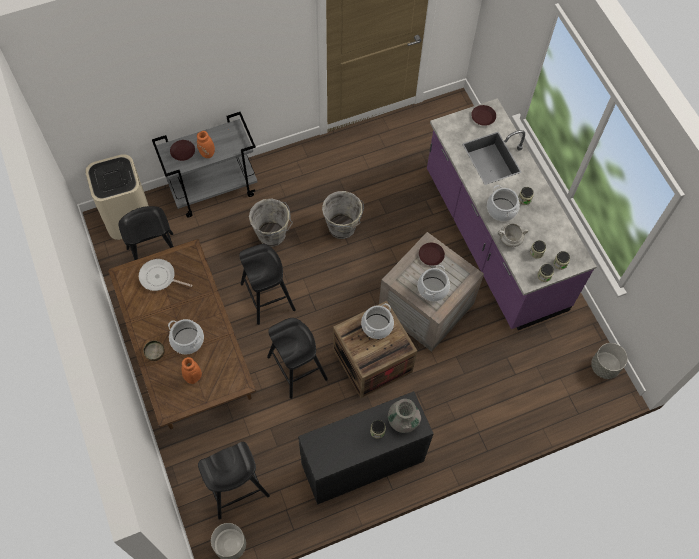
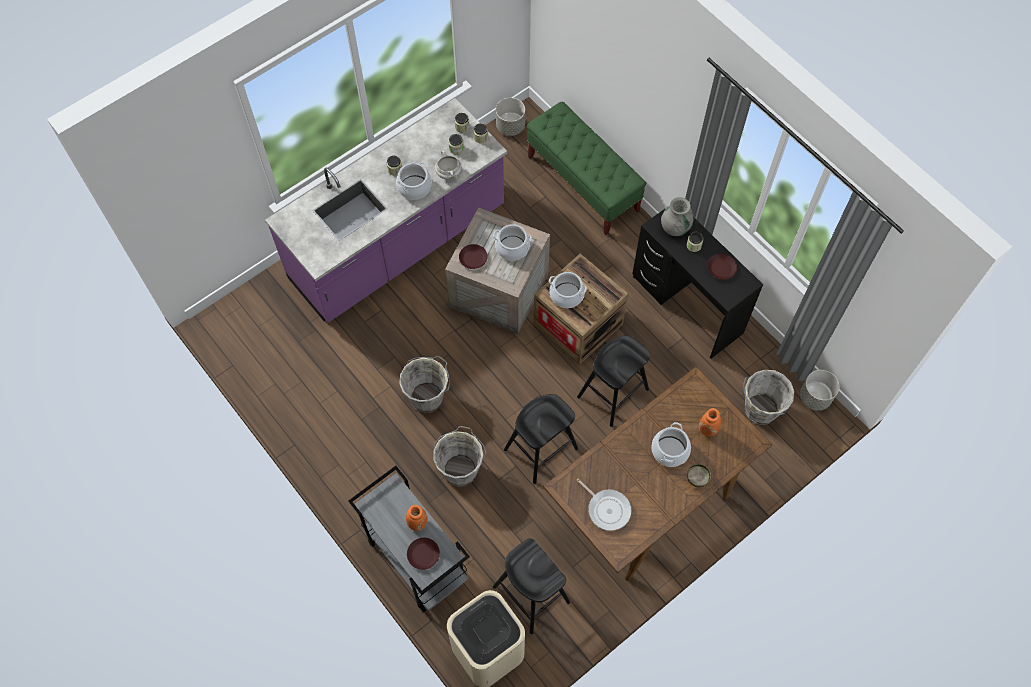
camera: 105 degrees left, 0 degrees up
frying pan [139,259,192,291] -> frying pan turned 45 degrees counterclockwise [577,479,631,531]
black stool [198,442,270,520] -> grey bucket [743,370,794,425]
brown plate [471,105,496,126] -> brown plate moved to [707,254,737,279]
none -> green bench [527,102,646,235]

